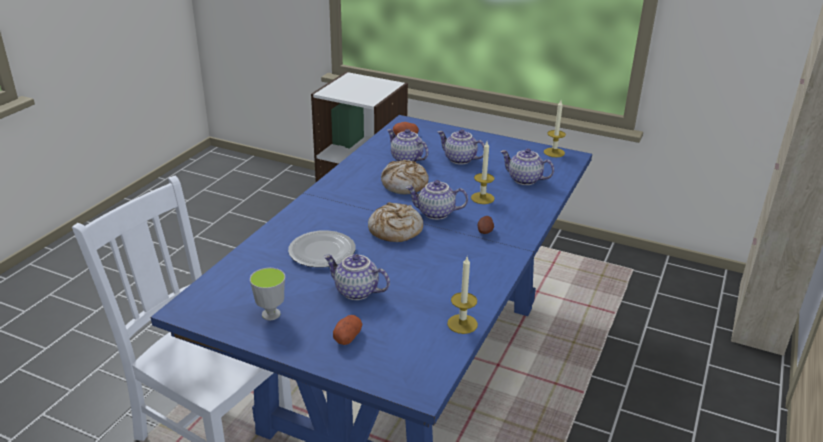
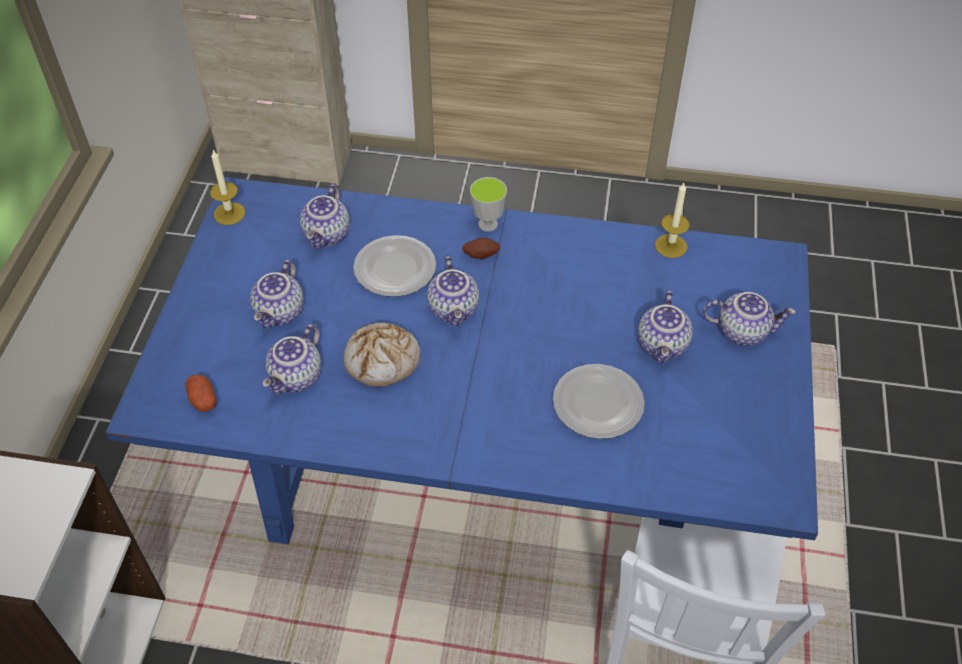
camera: 105 degrees left, 20 degrees up
cup [250,268,285,320] -> cup moved to [470,177,507,232]
potato [333,315,363,345] -> teapot [702,292,796,345]
bread [368,202,423,242] -> none
candle [471,142,495,204] -> plate [353,235,436,297]

